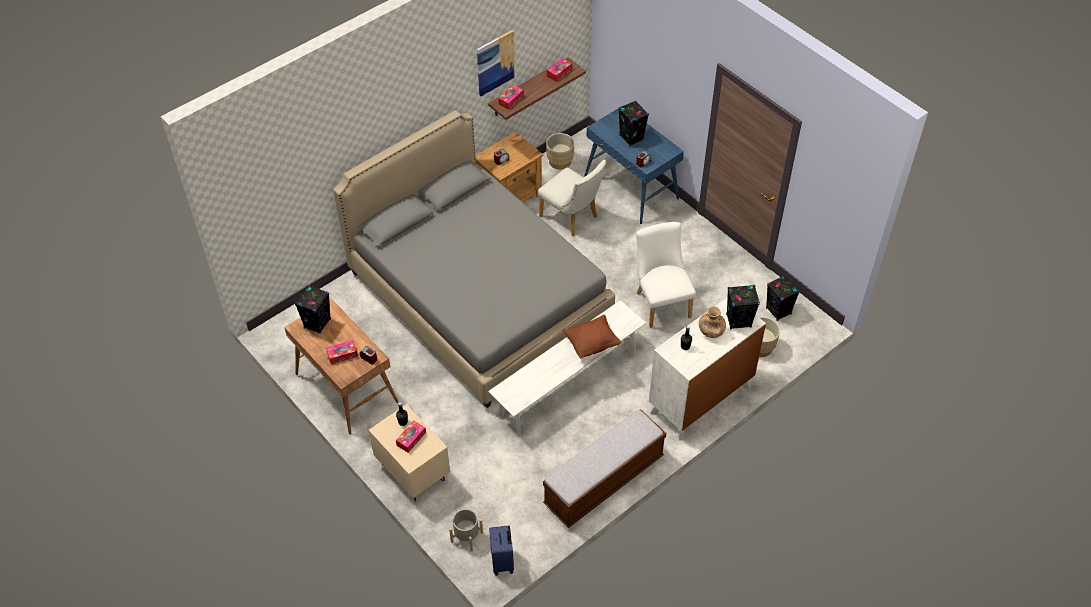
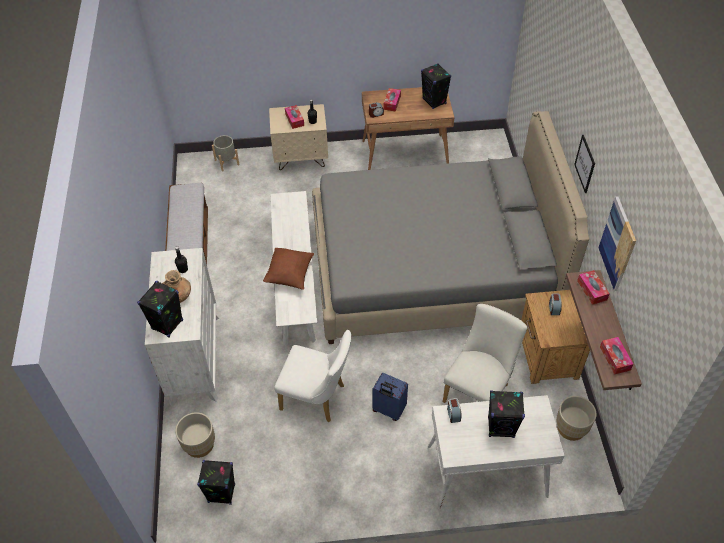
camera: 125 degrees right, 0 degrees up
blue suitcase [489,525,514,575] -> blue suitcase moved to [373,373,408,421]
white chair [538,160,607,237] -> white chair turned 135 degrees clockwise [443,304,527,403]
blue desk [584,105,684,224] -> white desk [428,395,565,509]
none -> picture [574,135,595,193]

